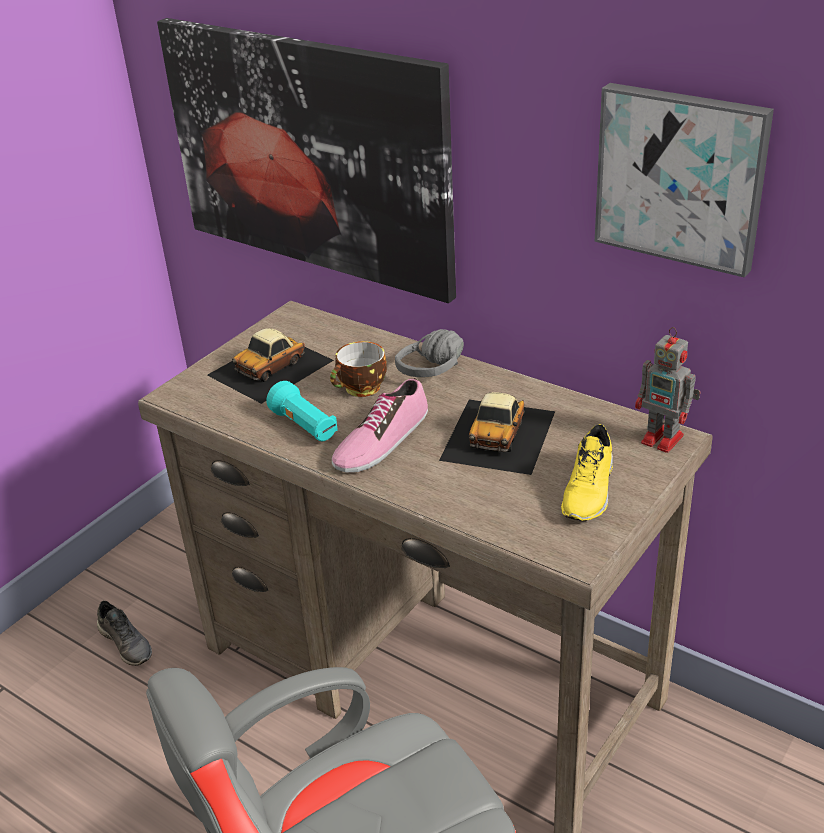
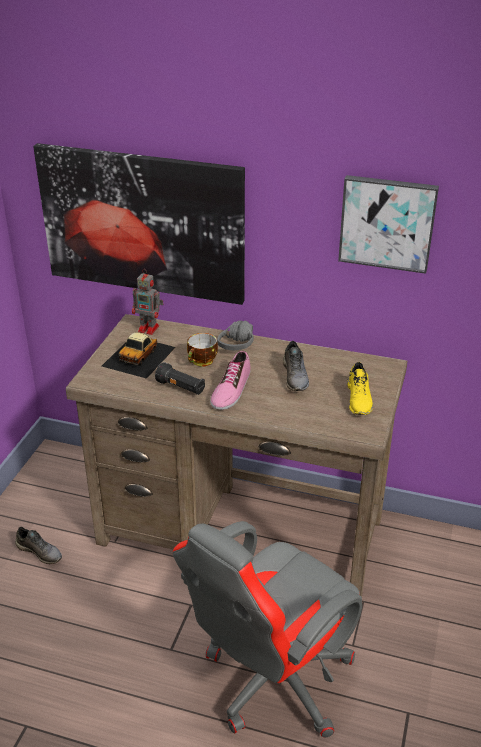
camera: 20 degrees left, 0 degrees up
turquoise flashlight [266,381,338,441] -> black flashlight [155,362,205,395]
toy car [439,392,555,475] -> grey shoe [283,341,309,391]
toy robot [635,327,700,453] -> toy robot moved to [132,269,163,335]

